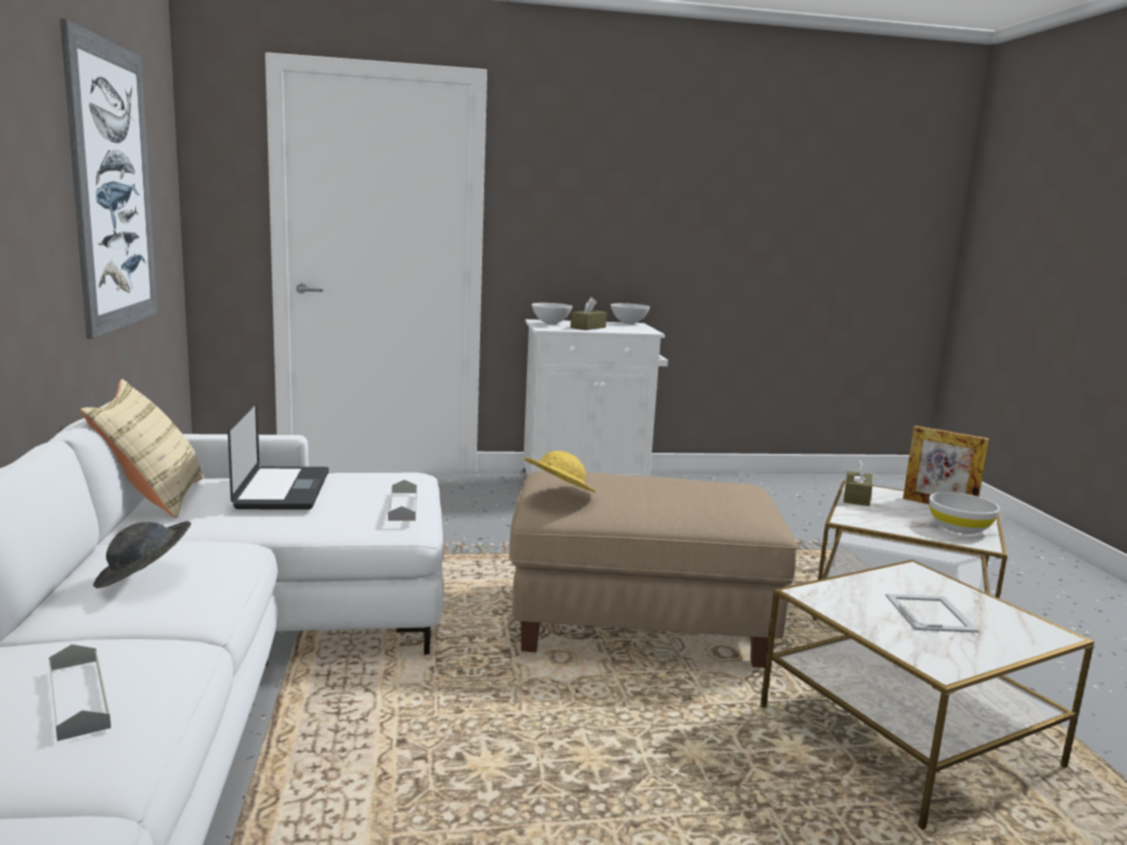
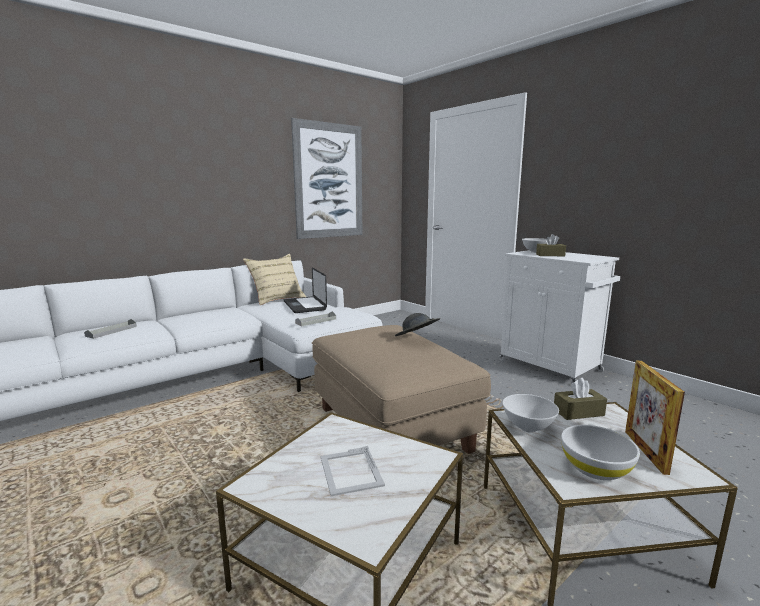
camera: 60 degrees right, 0 degrees up
grey hat [93,521,191,588] -> grey hat moved to [395,313,440,336]
laptop [228,400,329,510] -> laptop turned 105 degrees clockwise [284,267,327,313]
yellow hat [524,451,596,493] -> none
white bowl [611,303,650,325] -> white bowl moved to [502,394,559,433]
picture frame [885,594,979,633] -> picture frame turned 105 degrees clockwise [321,446,385,496]

